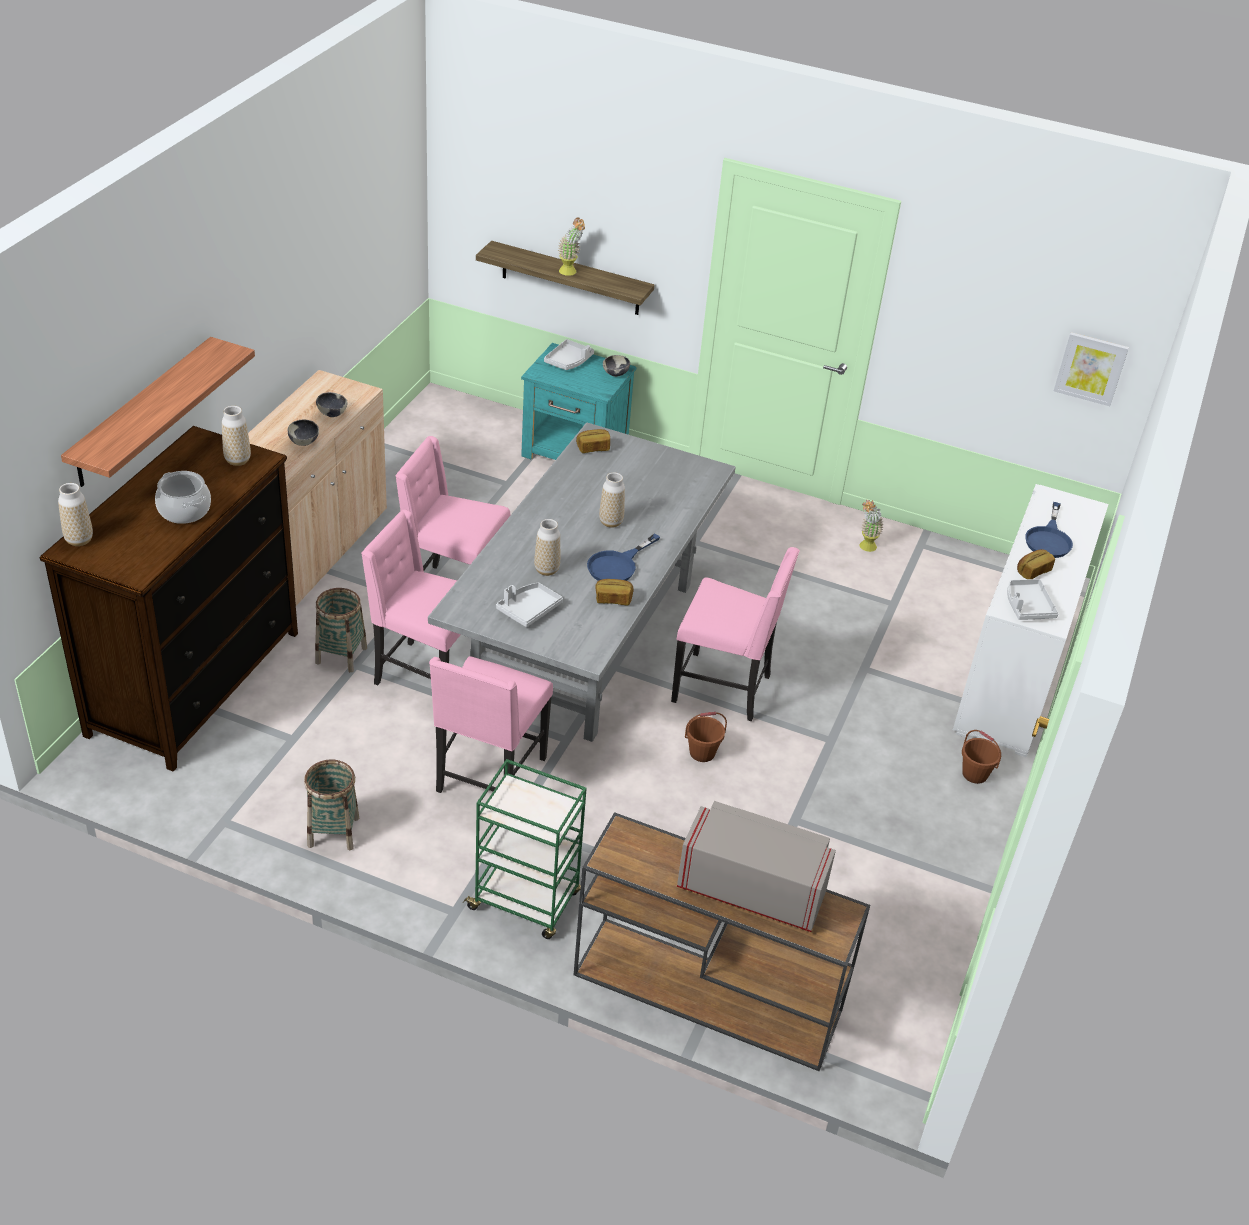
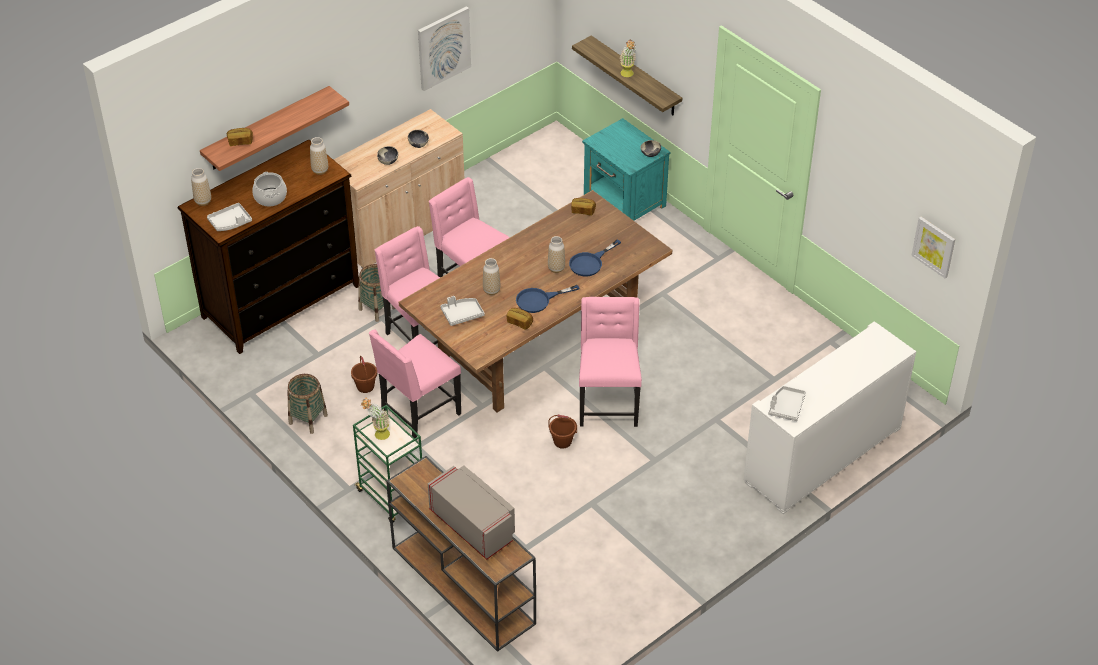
camera: 30 degrees right, 5 degrees up
grey dining table [428,422,735,742] -> brown dining table [399,190,672,412]
grey tray [544,339,594,370] -> grey tray moved to [207,203,252,231]
pink chair [671,547,800,722] -> pink chair turned 135 degrees counterclockwise [579,297,642,427]
potted plant [860,500,884,552] -> potted plant moved to [361,398,390,440]
brown bucket [962,730,1001,784] -> brown bucket moved to [351,356,377,393]
bread [1017,549,1055,579] -> bread moved to [227,128,253,146]
blue frying pan [1025,502,1073,558] -> blue frying pan moved to [569,239,621,276]
none -> picture [418,6,471,91]

